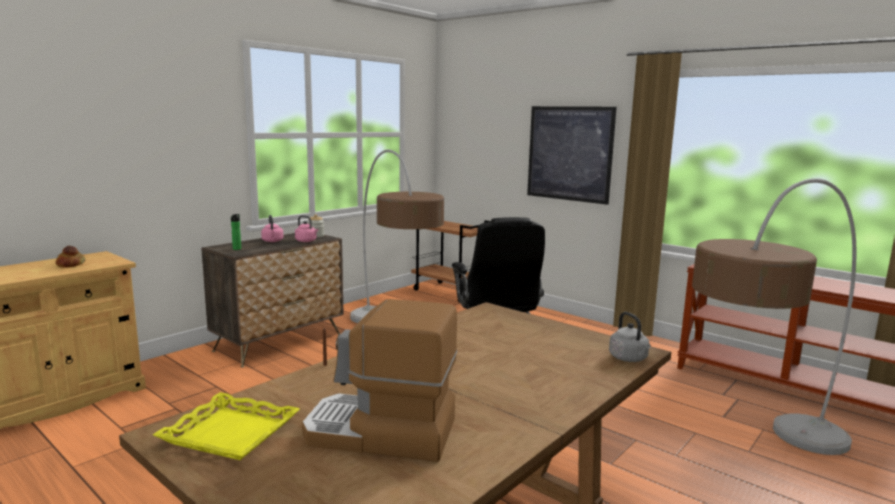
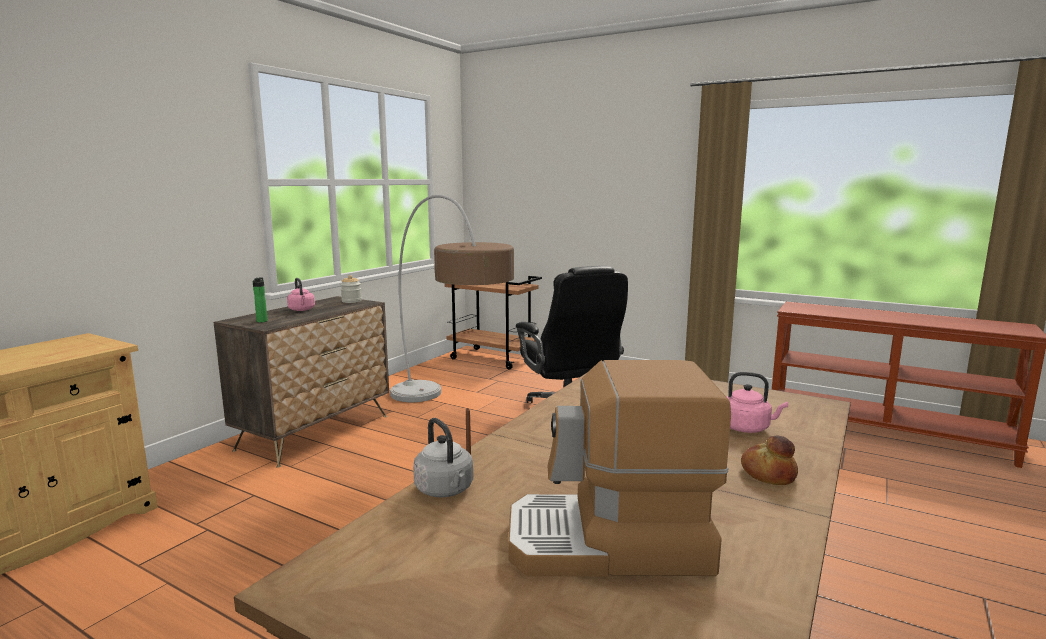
camera: 10 degrees left, 0 degrees up
bread [56,246,85,268] -> bread moved to [741,435,798,485]
yellow tray [153,392,300,460] -> none
pink kettle [295,215,318,242] -> pink kettle moved to [727,372,788,433]
picture [527,106,617,205] -> none
grey kettle [609,312,651,362] -> grey kettle moved to [413,418,473,497]
floor lamp [692,178,856,455] -> none

